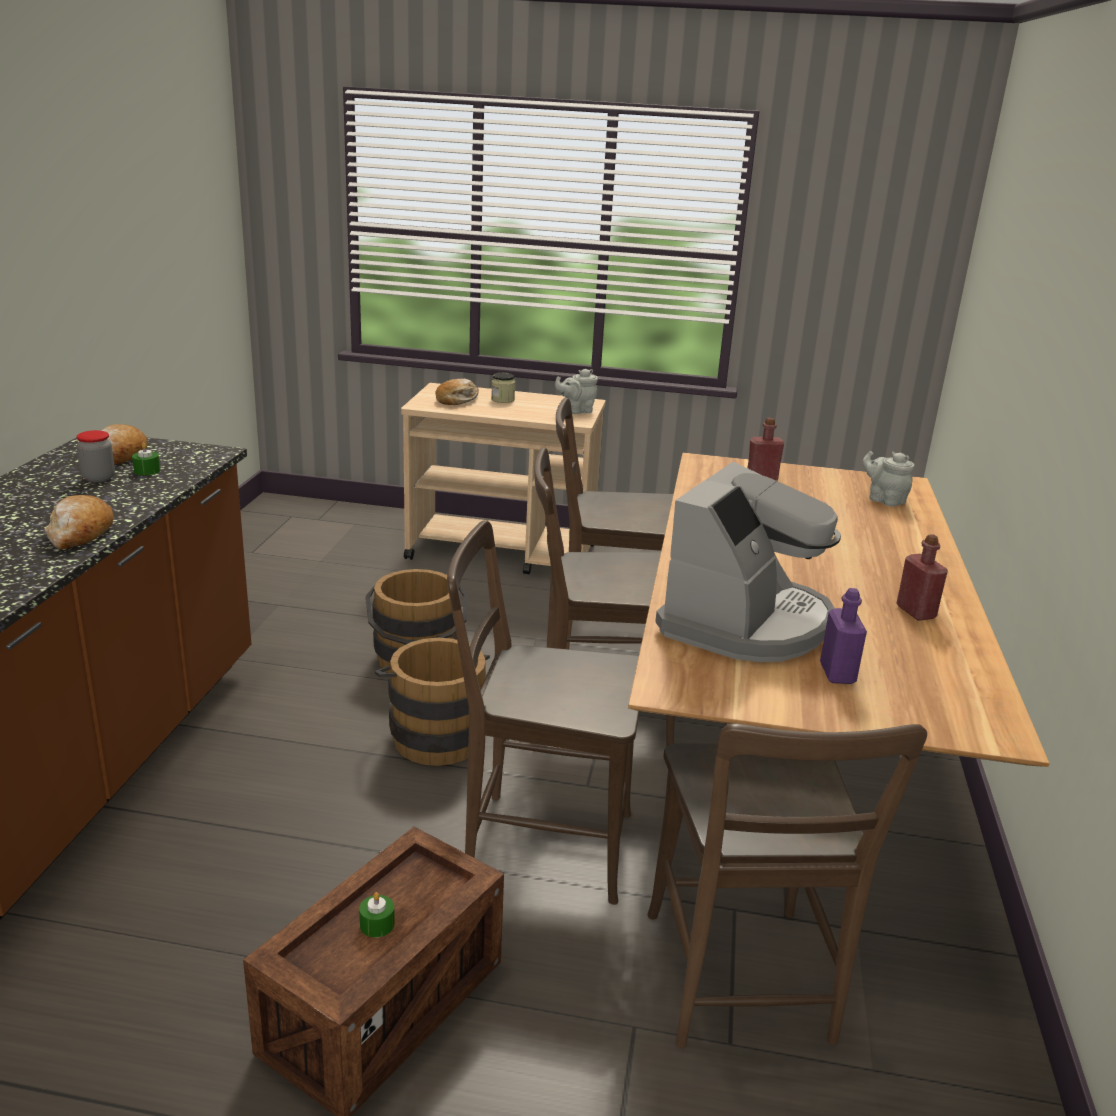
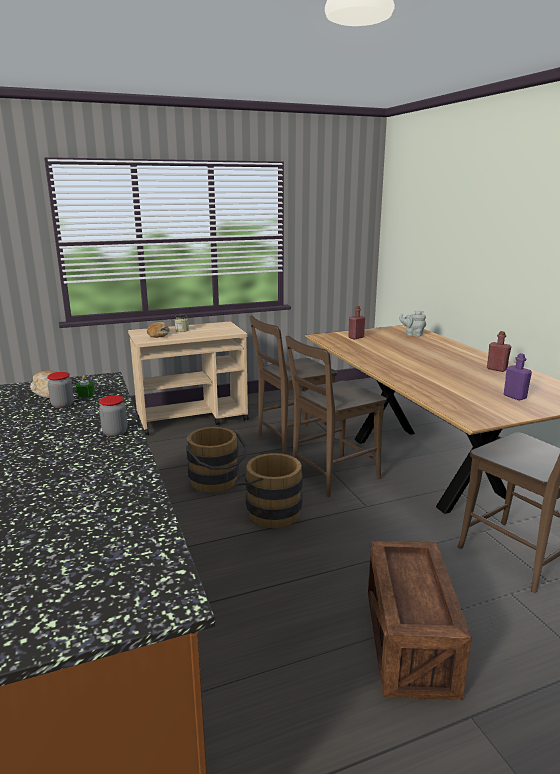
camera: 30 degrees left, 5 degrees down
bread [45,495,114,549] -> jar [99,395,127,436]
green candle [359,892,395,938] -> none
brown chair [447,520,640,905] -> none
grey teapot [555,369,598,414] -> none
coffee machine [655,462,841,662] -> none

